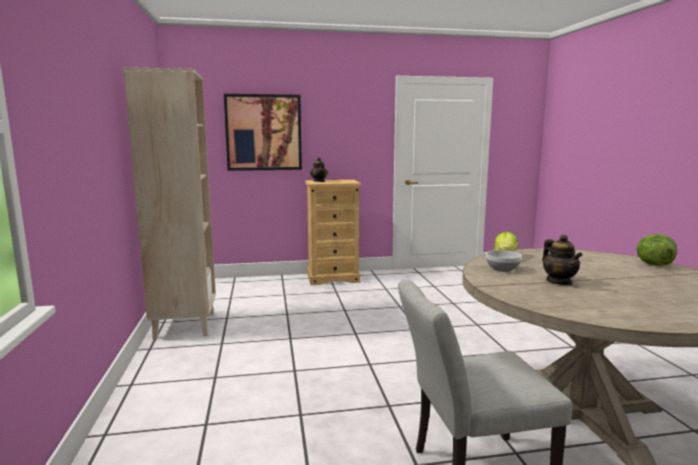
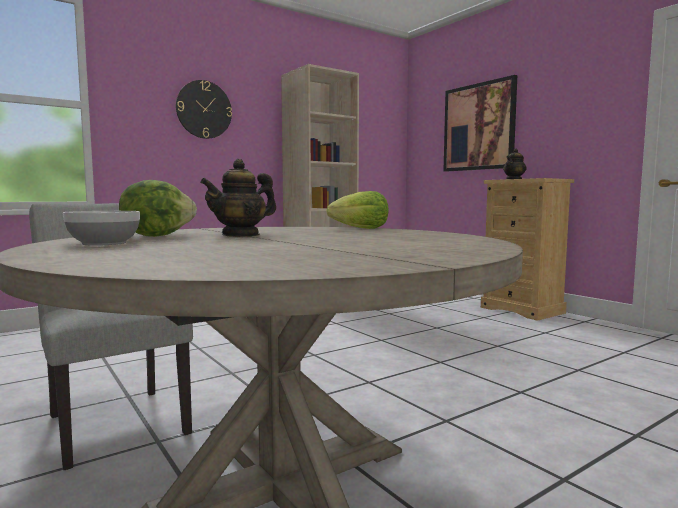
camera: 65 degrees right, 5 degrees down
bowl [486,250,522,272] -> bowl moved to [63,211,140,246]
lettuce [637,234,677,266] -> lettuce moved to [119,180,197,237]
none -> wall clock [176,80,232,139]

